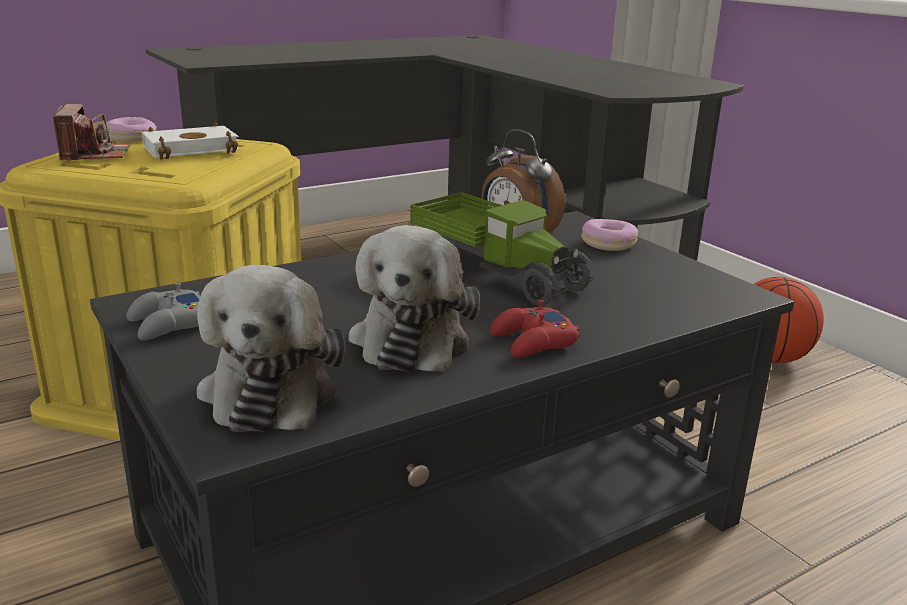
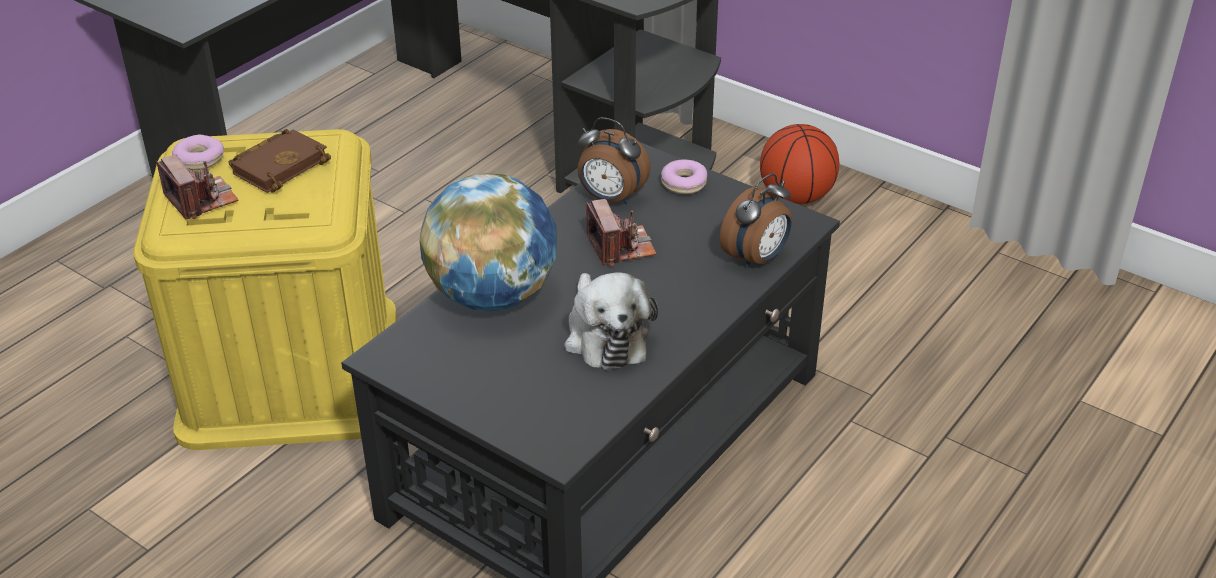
camera: 20 degrees left, 15 degrees up
grey game controller [126,282,201,340] -> none
white book [142,122,240,159] -> brown book [228,129,331,193]
plush toy [197,265,345,432] -> none
toy truck [410,192,593,306] -> camera [586,199,656,266]
red game controller [490,300,580,358] -> none
none -> globe [419,173,557,311]
none -> alarm clock [720,174,792,269]

